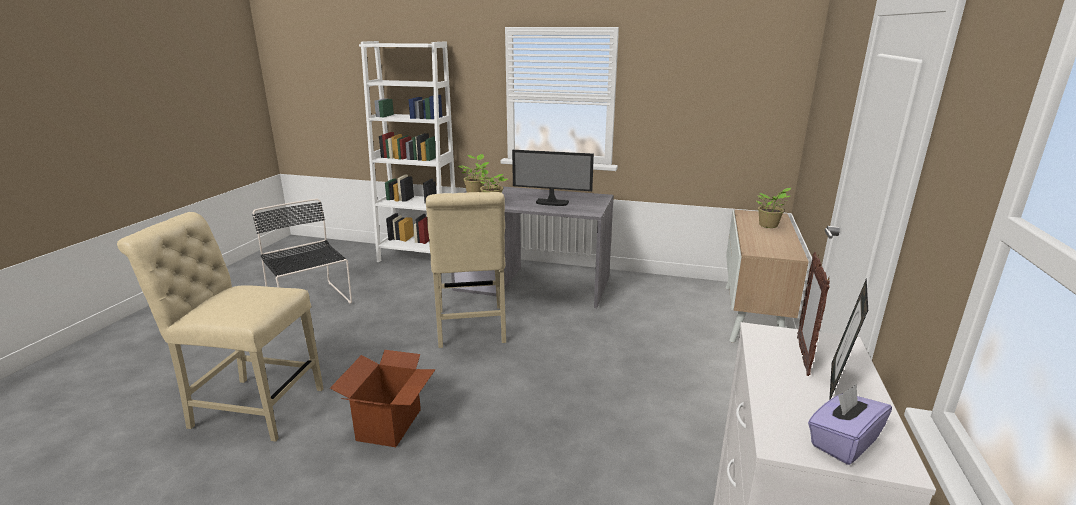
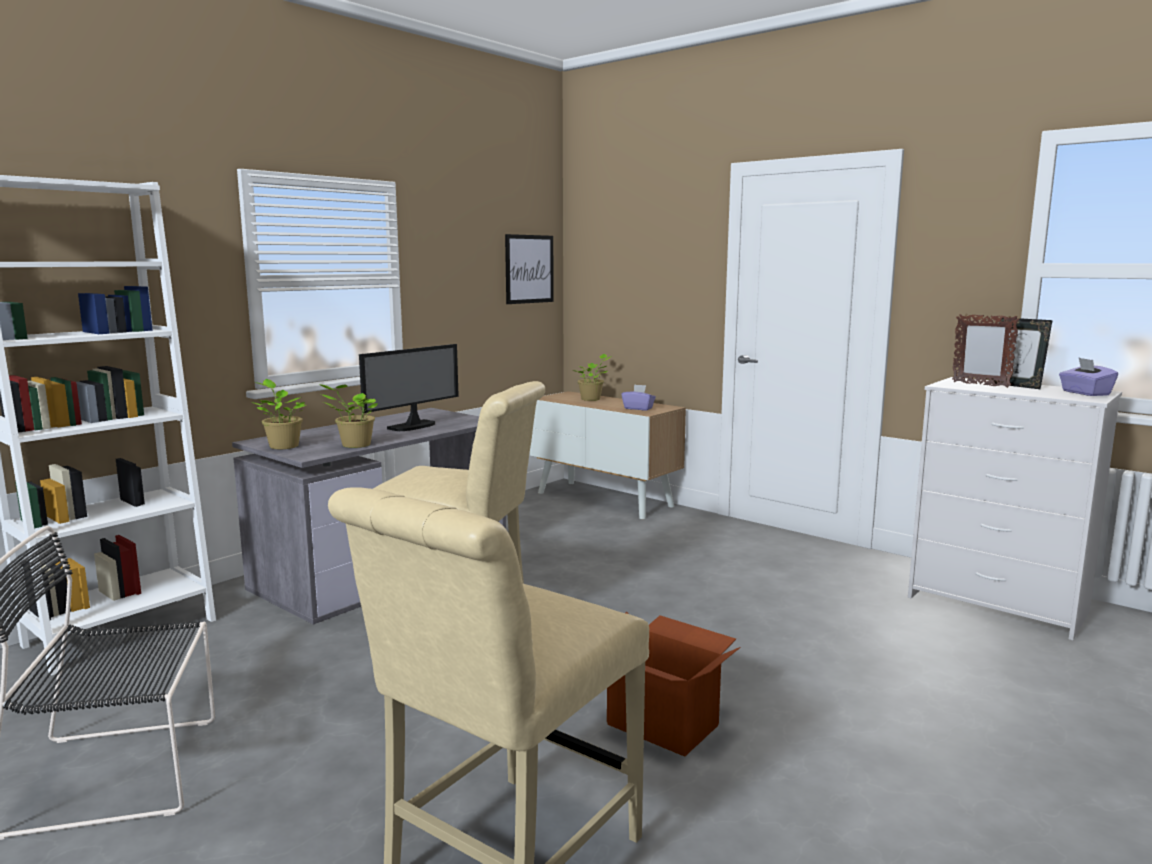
camera: 65 degrees left, 10 degrees down
none -> picture [505,234,554,304]
none -> purple tissue box [621,384,656,410]

